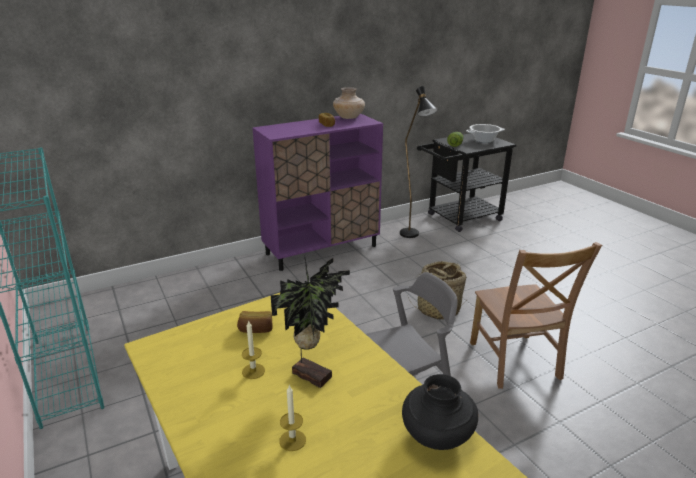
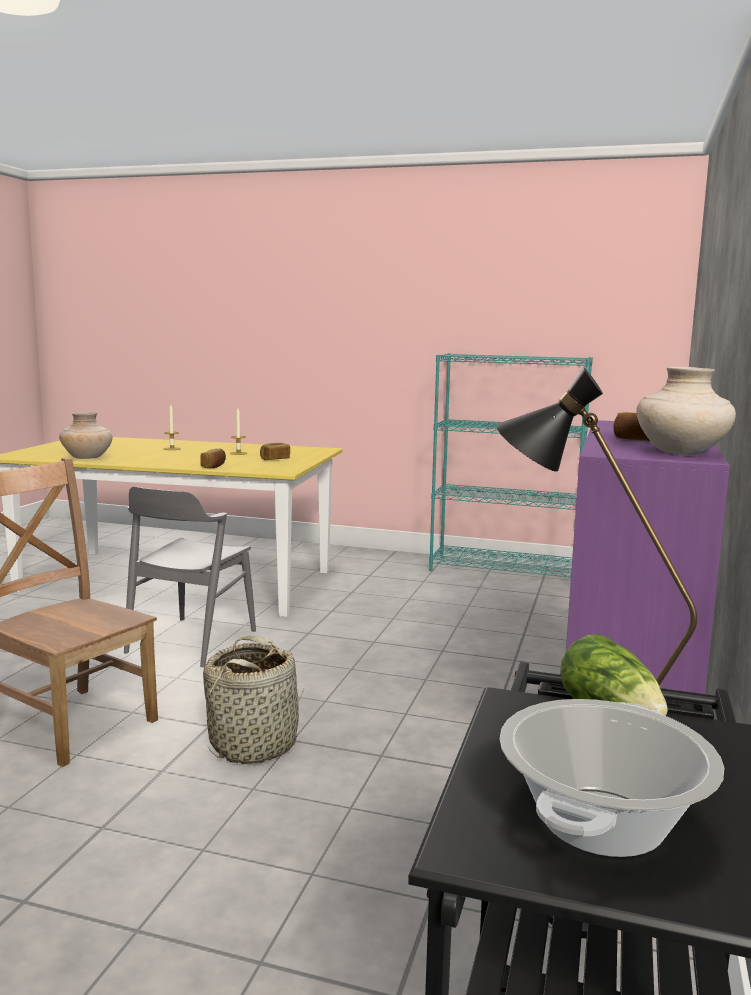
camera: 135 degrees right, 15 degrees down
potted plant [271,255,350,388] -> none
black vase [402,374,478,450] -> beige vase [59,412,112,459]
none -> bread [200,449,226,468]

